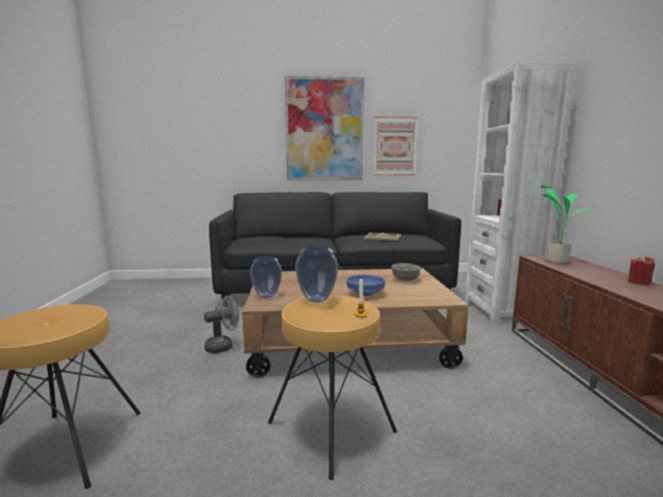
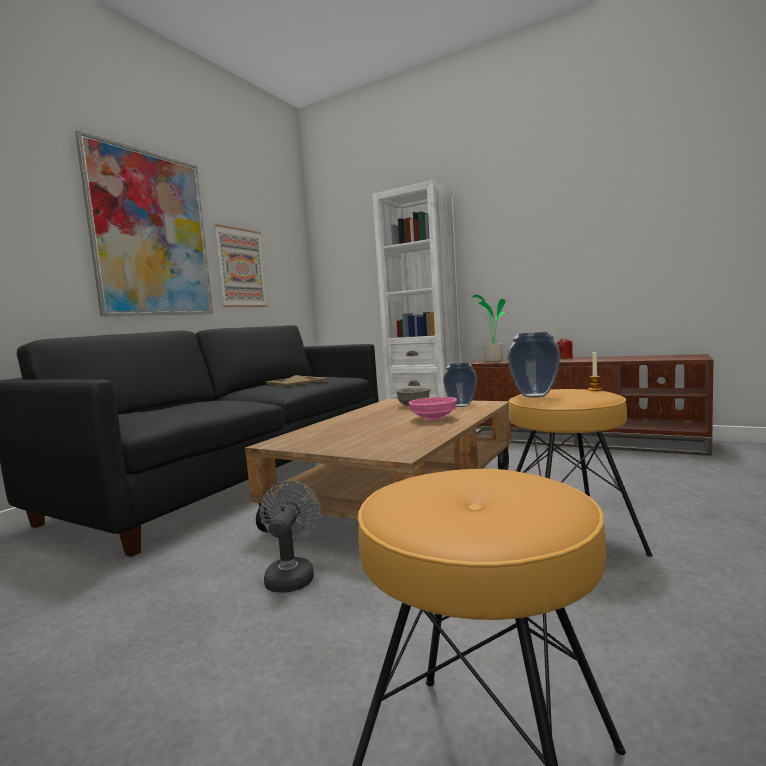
camera: 55 degrees left, 5 degrees down
vase [250,256,282,298] -> vase moved to [443,363,477,407]
blue bowl [346,275,386,296] -> pink bowl [409,397,457,420]

